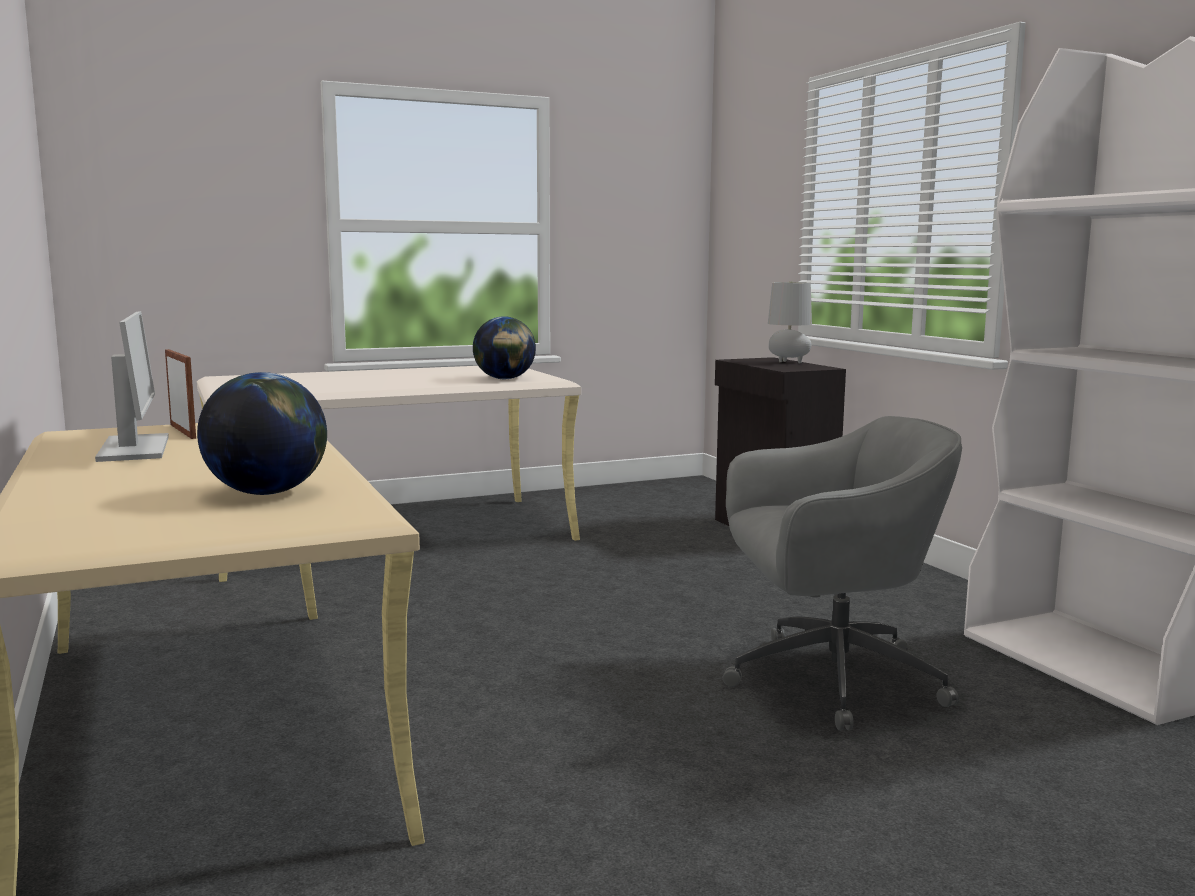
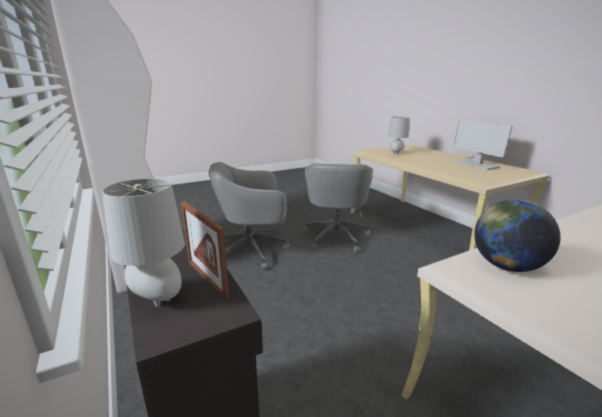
camera: 175 degrees right, 10 degrees up
picture frame [165,349,196,439] -> picture frame moved to [181,201,230,300]
globe [197,372,327,495] -> grey table lamp [388,116,410,155]
none -> grey office chair [302,163,373,252]

